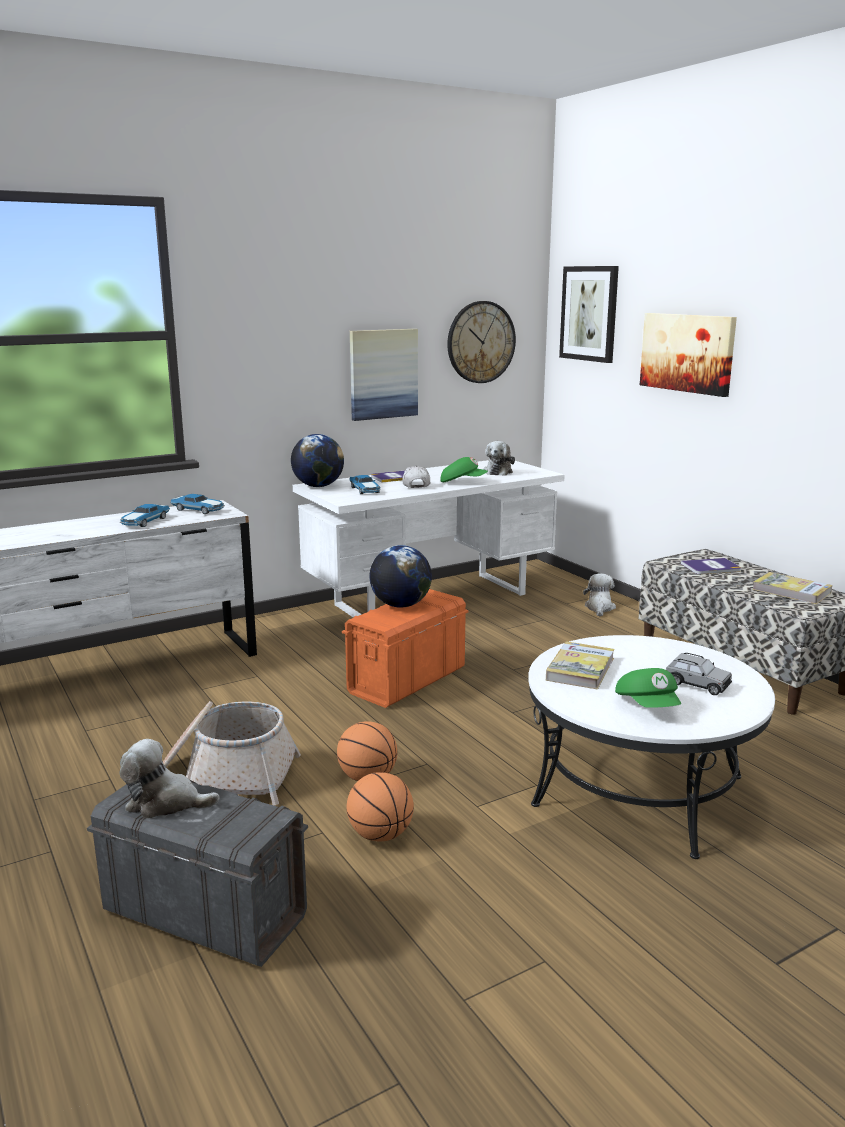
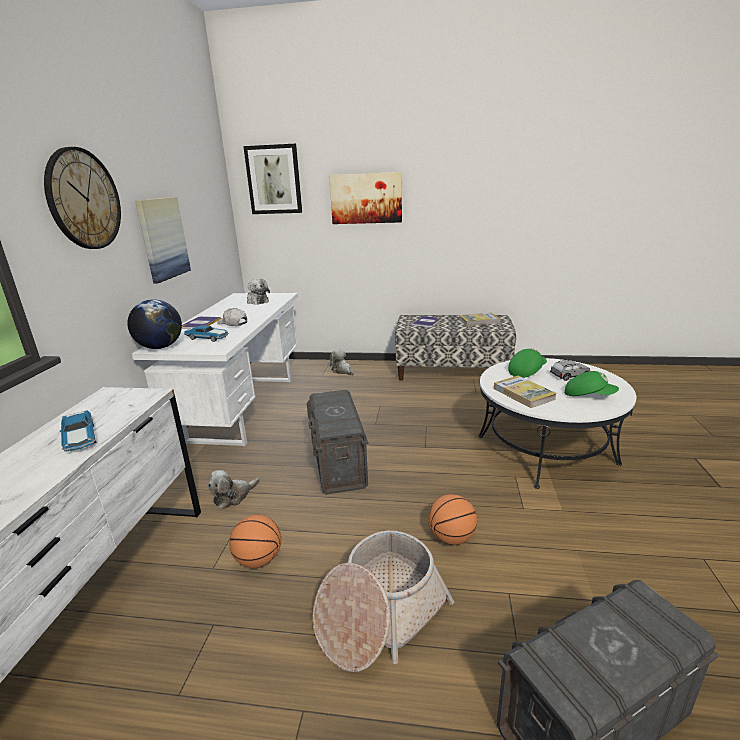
camera: 50 degrees left, 5 degrees up
plush toy [119,739,220,818] -> plush toy moved to [208,470,260,509]
toy car [170,494,225,514] -> none
orange storage box [342,589,469,708] -> grey storage box [307,390,368,495]
basketball [346,772,414,841] -> basketball moved to [229,514,281,568]
globe [369,545,432,608] -> none
green cap [440,457,488,482] -> green cap moved to [508,348,547,378]
wall clock [447,301,516,383] -> wall clock moved to [44,147,121,249]

